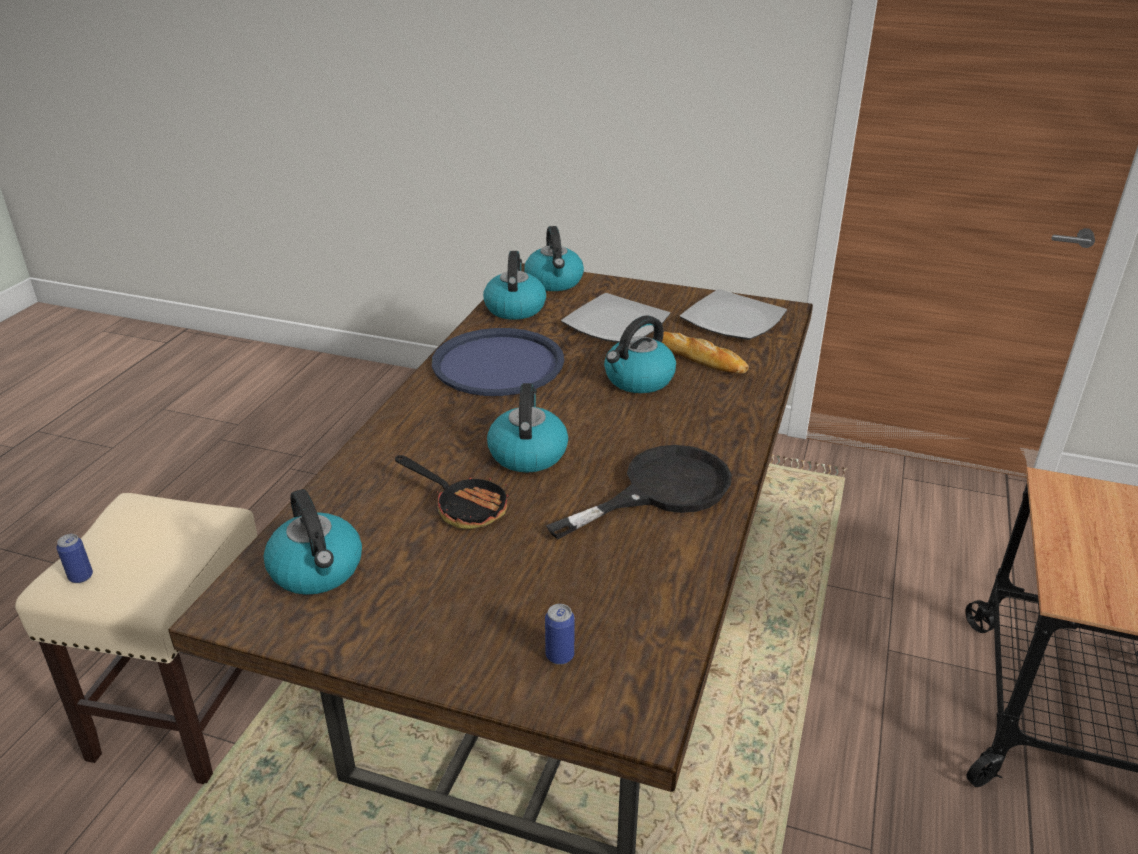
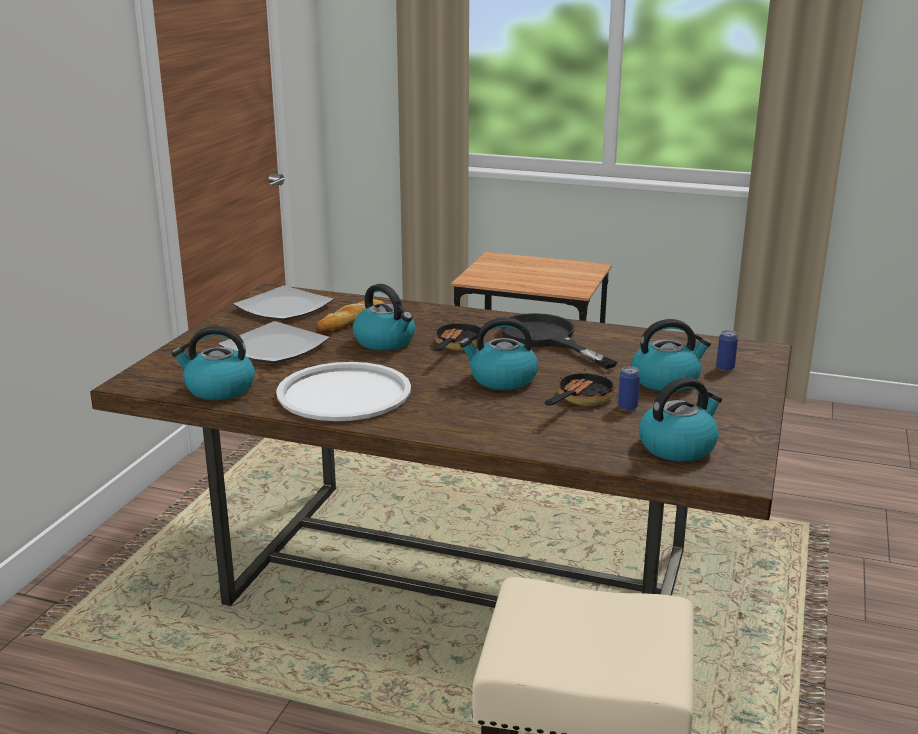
camera: 90 degrees left, 10 degrees down
can [56,534,93,583] -> can moved to [618,366,640,411]
blue tray [432,328,564,396] -> white tray [276,362,411,421]
kettle [524,226,584,291] -> kettle moved to [631,319,711,391]
none -> frying pan [434,319,484,351]

